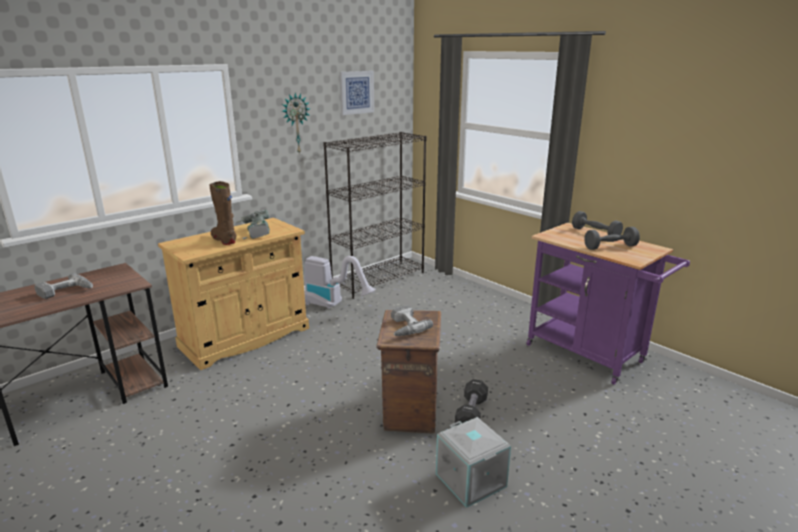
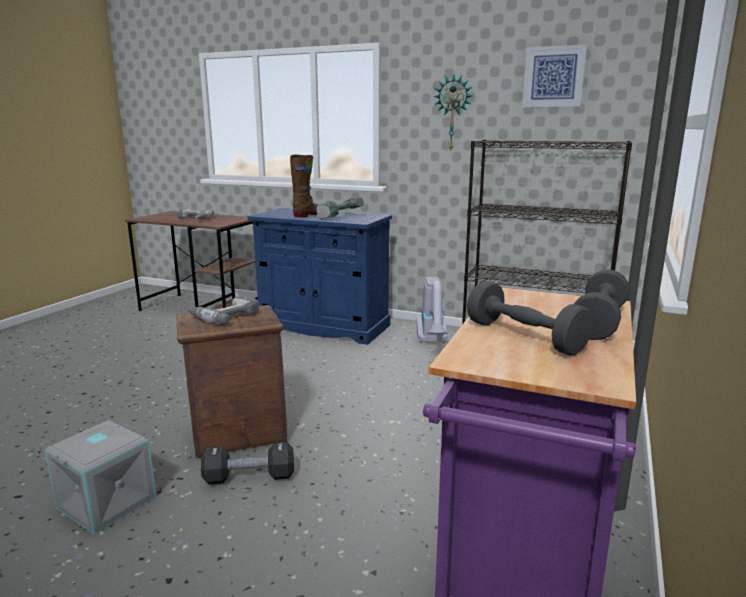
camera: 65 degrees right, 5 degrees down
beige cabinet [158,218,309,370] -> blue cabinet [247,208,392,345]

